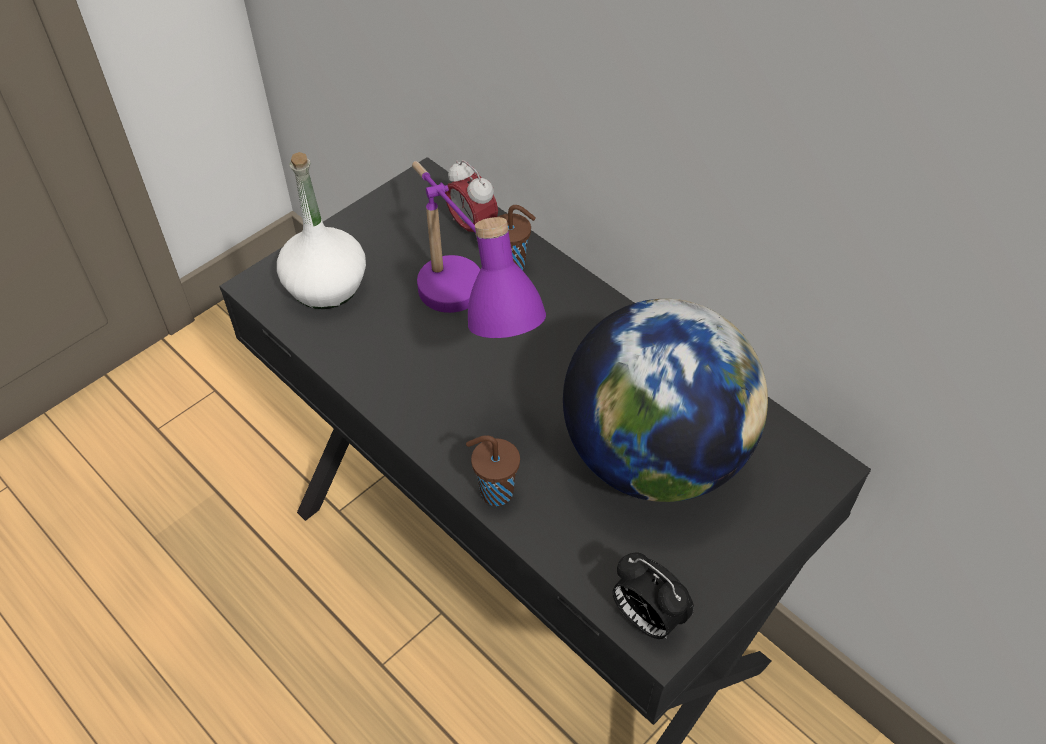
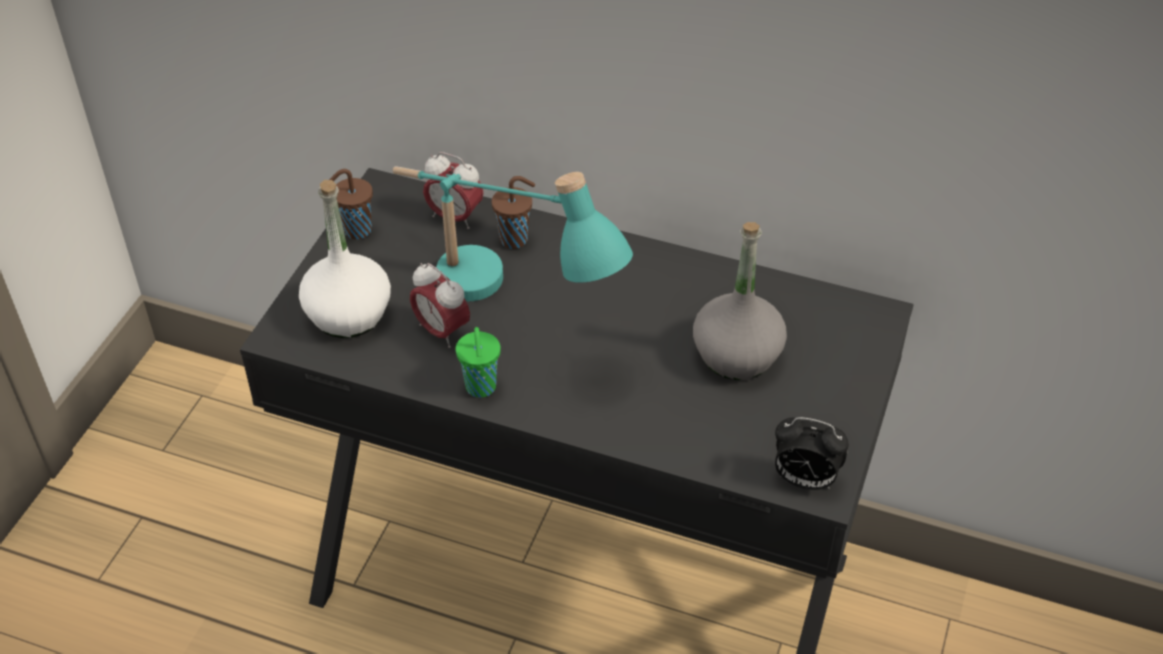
camera: 25 degrees left, 5 degrees down
purple table lamp [412,161,546,338] -> turquoise table lamp [392,166,633,301]
brown cup [466,435,520,506] -> brown cup moved to [329,169,373,239]
globe [563,299,768,502] -> grey bottle [693,222,787,380]
none -> alarm clock [410,263,470,348]
none -> green cup [456,327,501,398]

